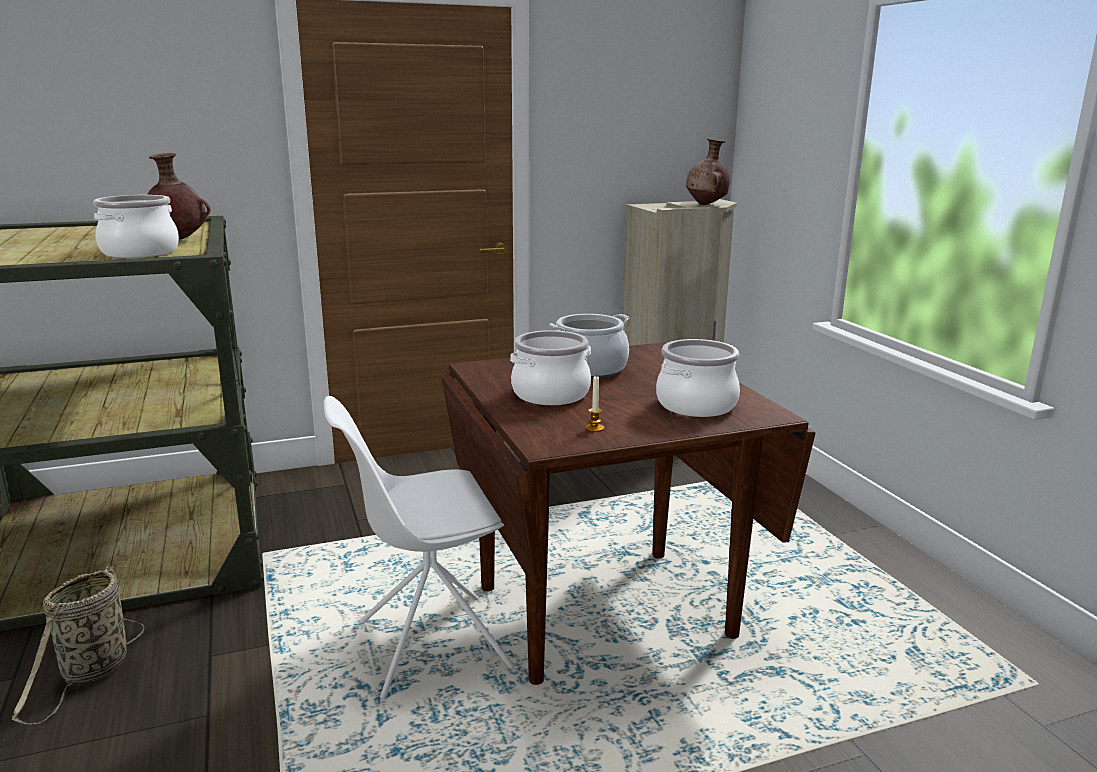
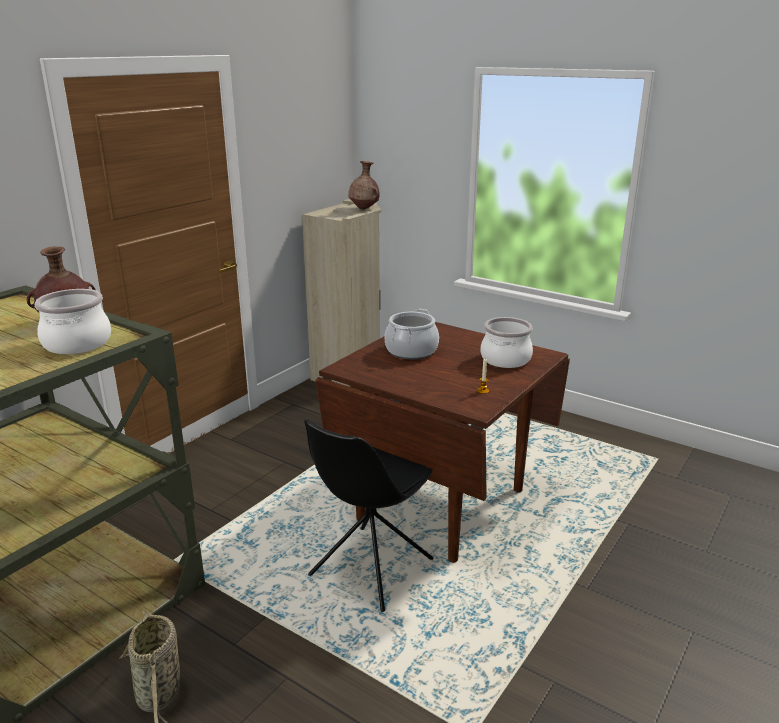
camera: 35 degrees left, 5 degrees up
white chair [324,396,515,699] -> black chair [304,419,434,612]
cooking pot [510,330,591,405] -> none

